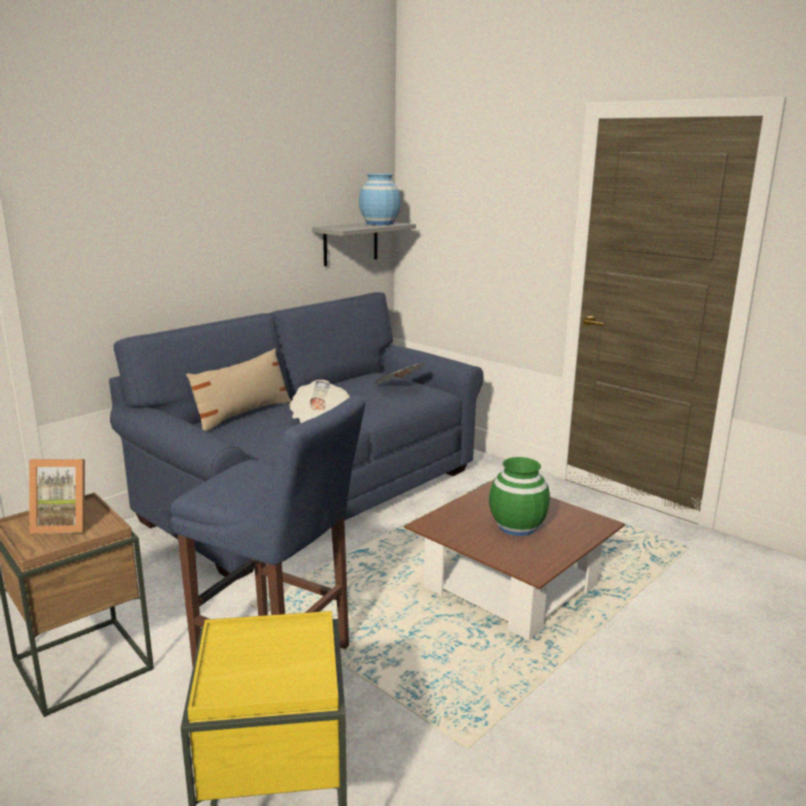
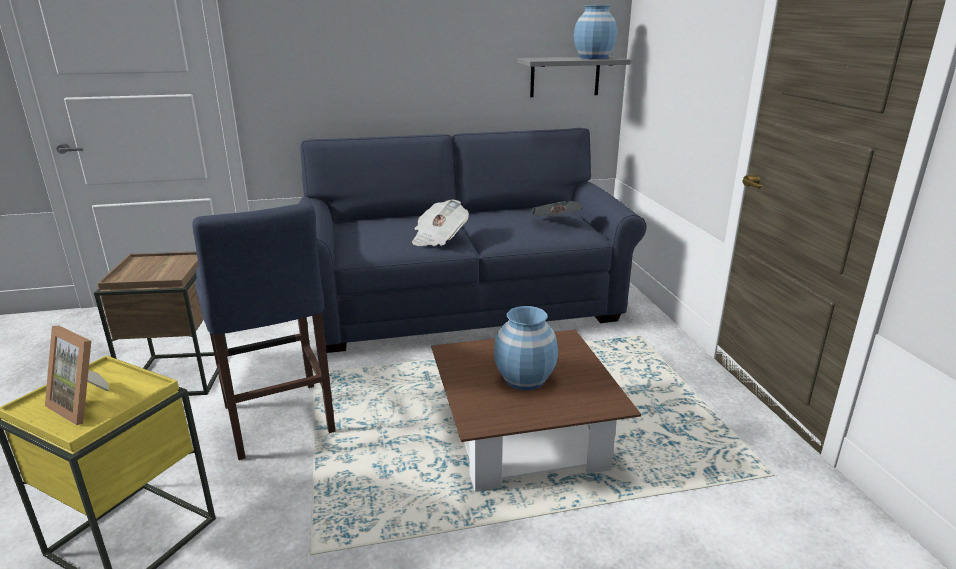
camera: 35 degrees right, 5 degrees up
picture frame [29,459,85,533] -> picture frame moved to [45,326,109,425]
beige pillow [186,348,291,431] -> none
green vase [489,457,550,536] -> blue vase [494,306,558,390]

